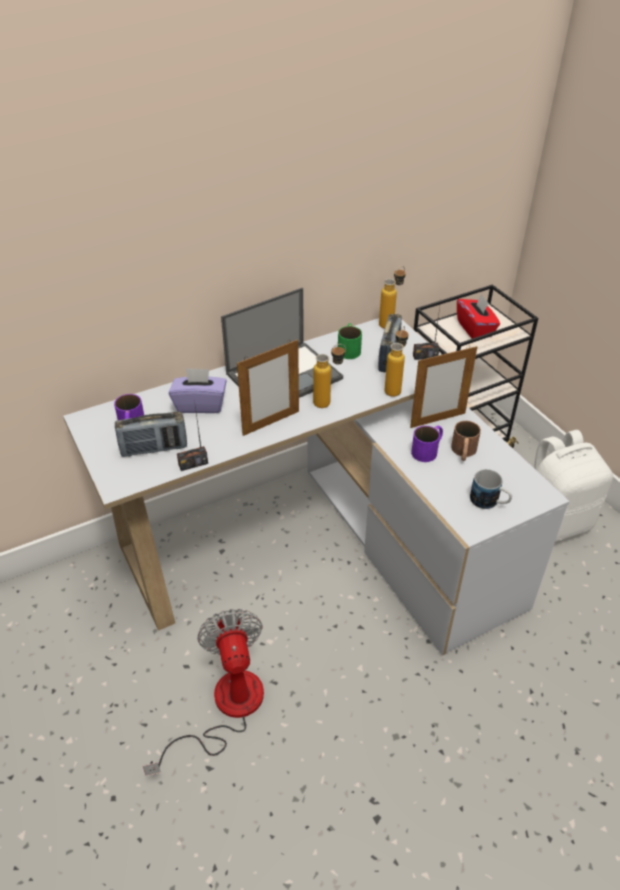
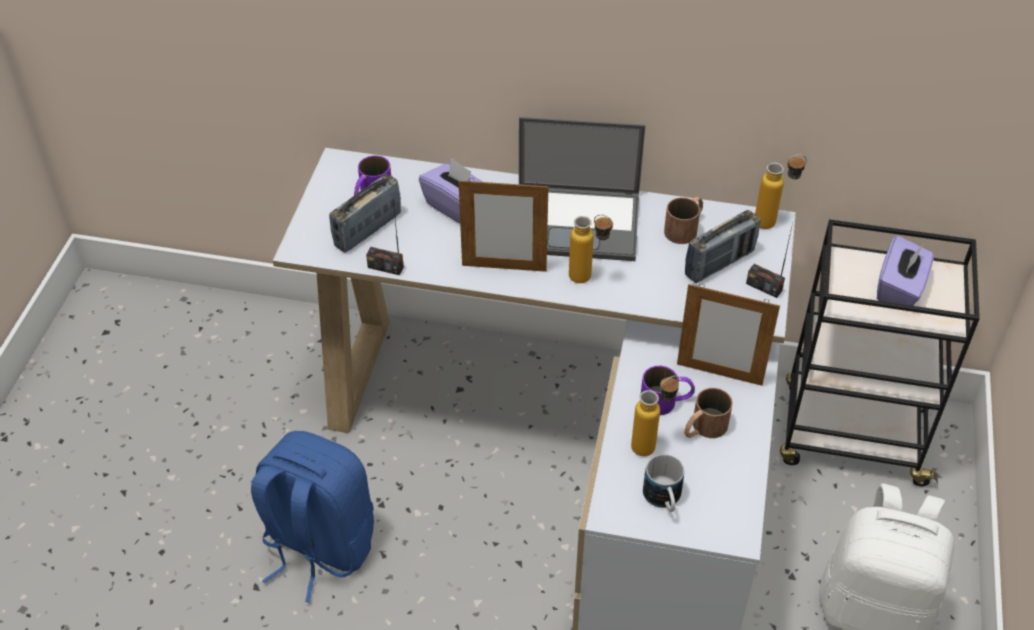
camera: 40 degrees right, 5 degrees up
radio [115,412,187,457] -> radio turned 105 degrees clockwise [329,174,401,253]
fan [143,609,264,776] -> blue backpack [251,431,374,602]
green mug [338,323,362,359] -> brown mug [664,197,703,244]
bottle [384,326,408,397] -> bottle moved to [631,376,679,456]
red tissue box [457,294,500,339] -> purple tissue box [877,235,934,306]

